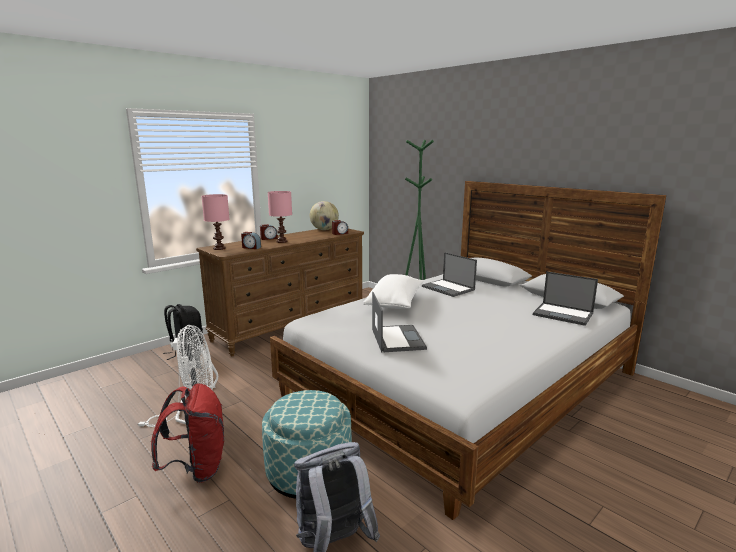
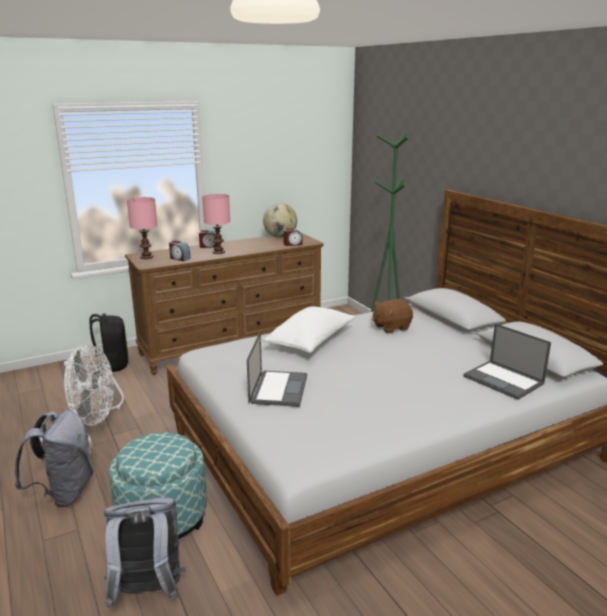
camera: 15 degrees right, 5 degrees up
red backpack [151,384,224,483] -> grey backpack [15,410,93,508]
laptop [422,252,477,297] -> brown plush toy [372,299,413,333]

